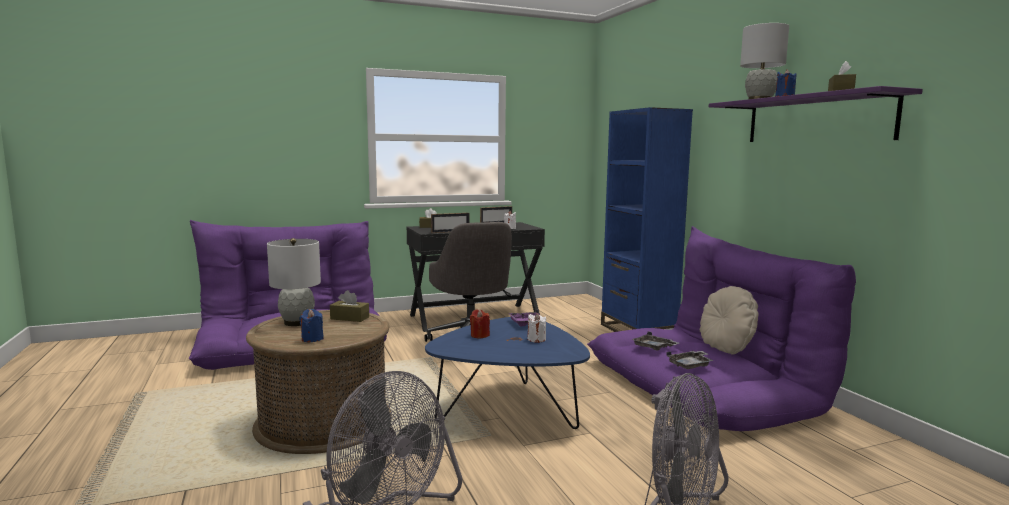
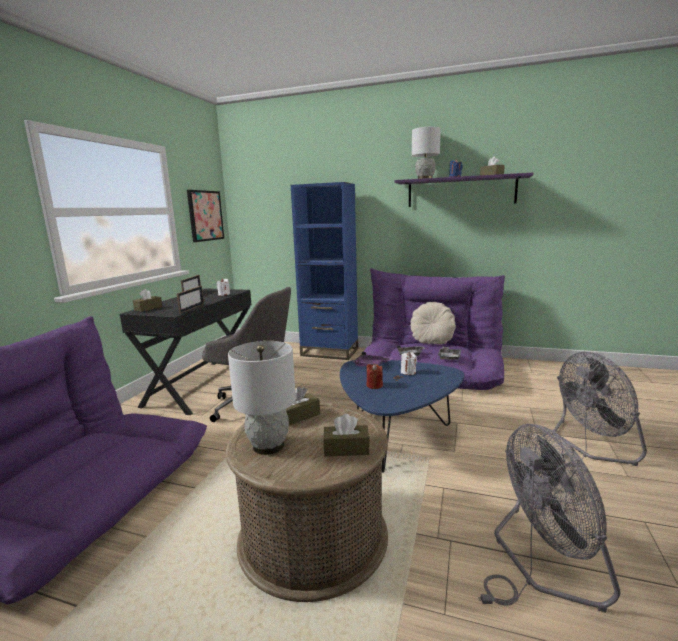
camera: 50 degrees left, 5 degrees up
blue candle [299,309,324,342] -> brown tissue box [323,414,370,457]
none -> picture [187,190,224,242]

